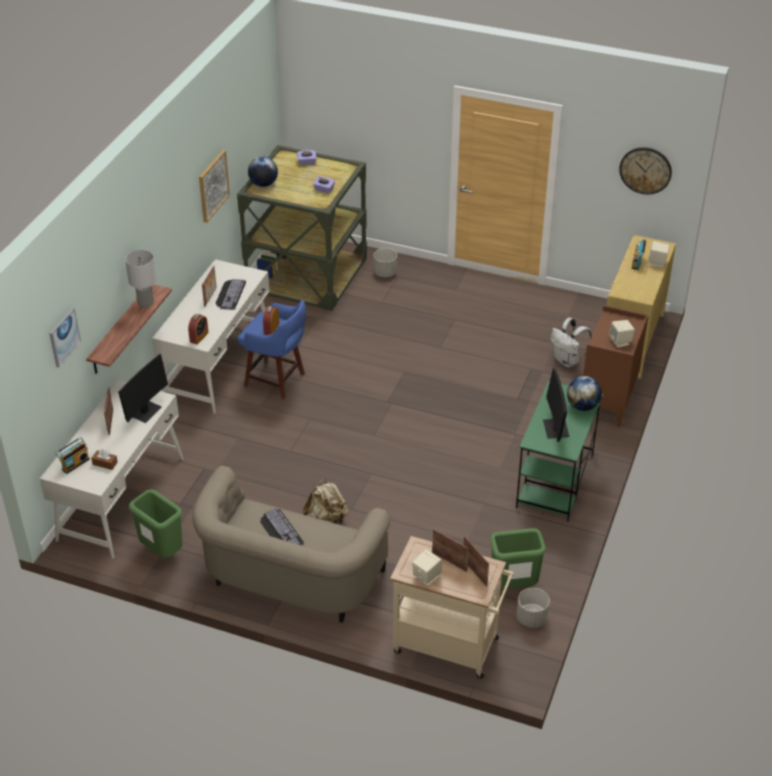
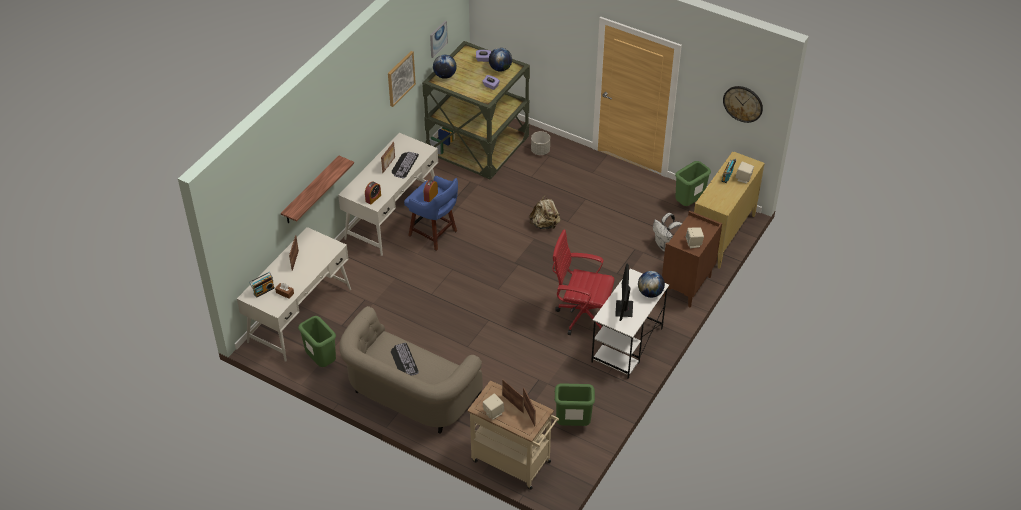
camera: 10 degrees right, 5 degrees up
picture [49,308,81,367] -> picture moved to [430,21,448,58]
monitor [118,354,168,423] -> none
grey table lamp [125,250,157,308] -> none
beige backpack [303,478,349,524] -> beige backpack moved to [529,195,560,229]
green desk [516,381,603,522] -> white desk [591,268,669,379]
grey planter [517,588,550,628] -> none
none -> globe [489,48,512,71]
none -> red office chair [552,229,615,335]
none -> green trash can [675,161,711,206]

